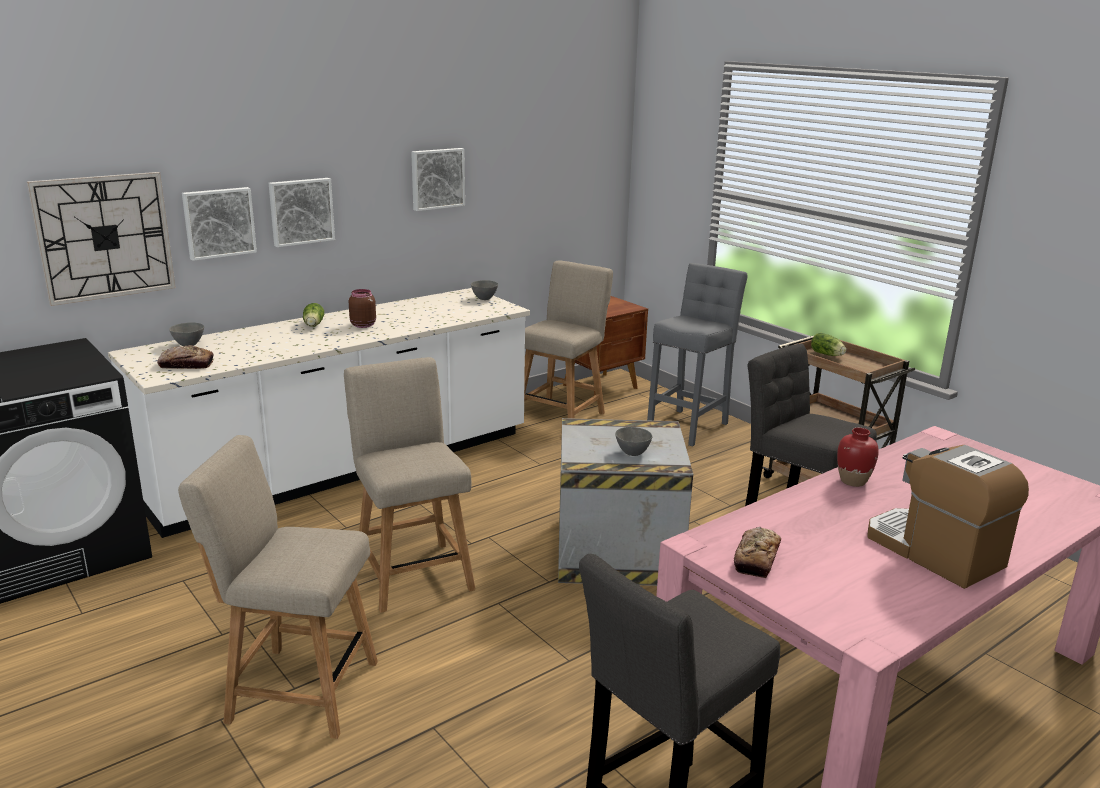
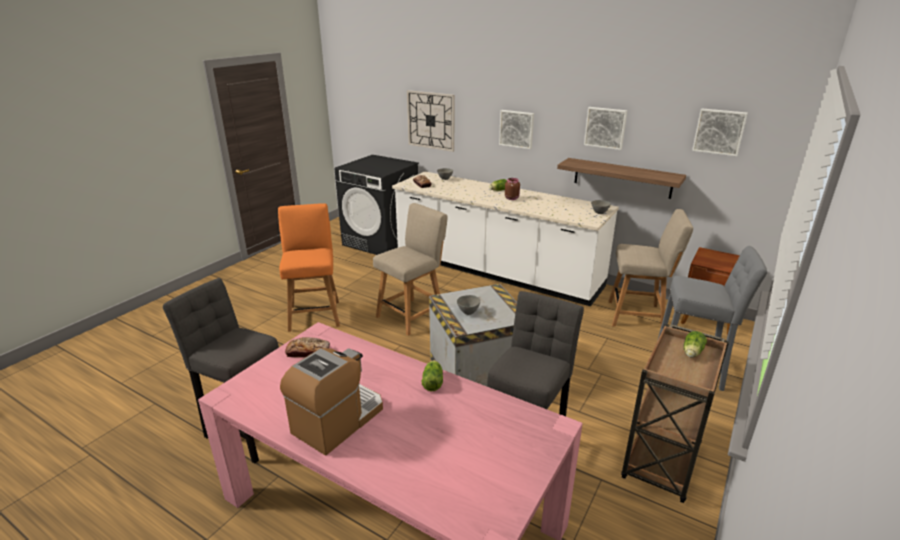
camera: 70 degrees right, 5 degrees up
beige chair [178,435,378,739] -> orange chair [278,203,340,332]
picture [182,187,257,261] -> picture moved to [692,108,748,156]
red vase [837,428,879,487] -> lettuce [422,360,443,391]
none -> shelf [557,158,686,199]

